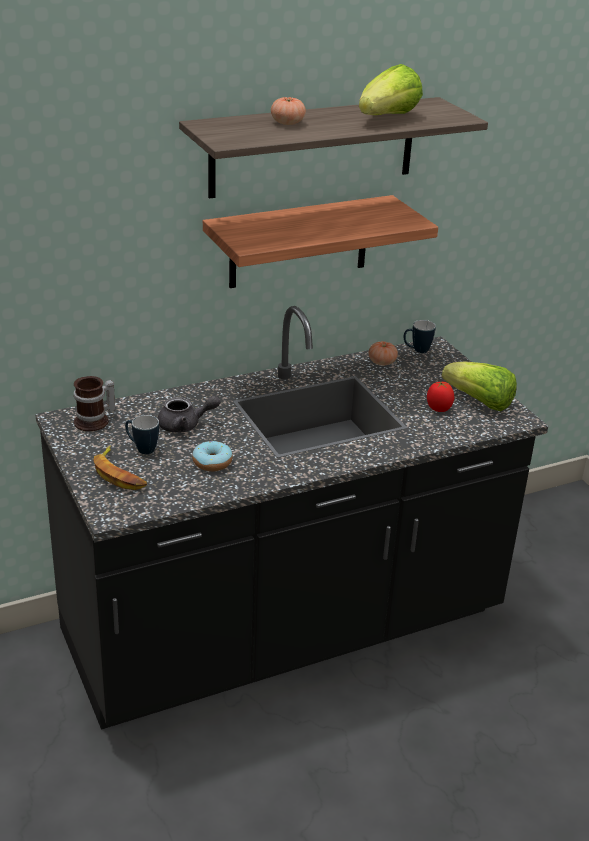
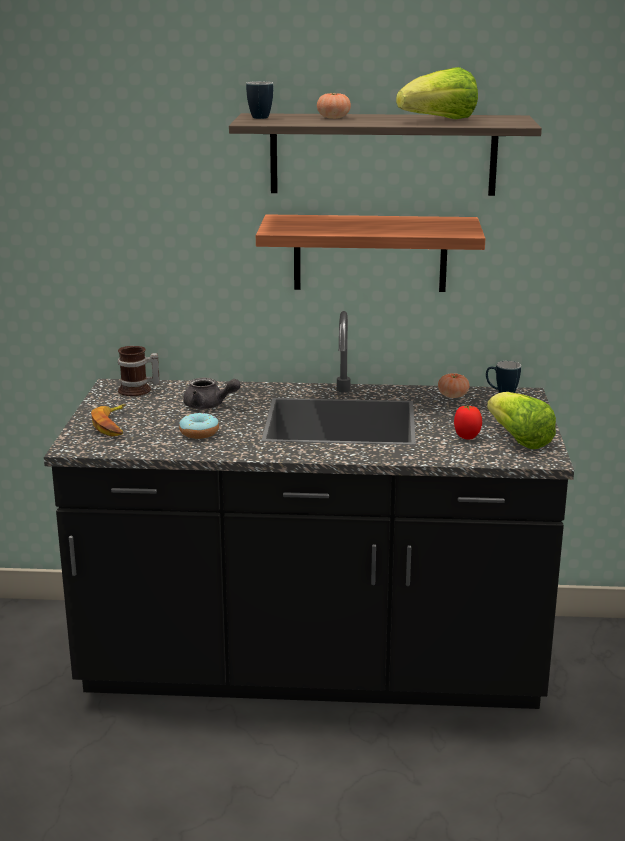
camera: 30 degrees right, 10 degrees down
mug [125,415,159,454] -> mug moved to [246,81,273,119]

